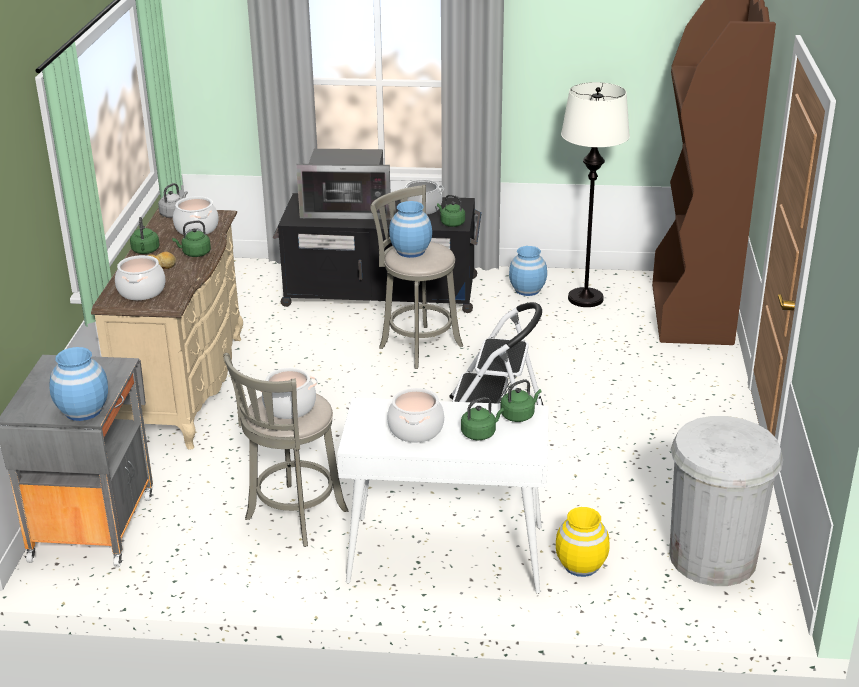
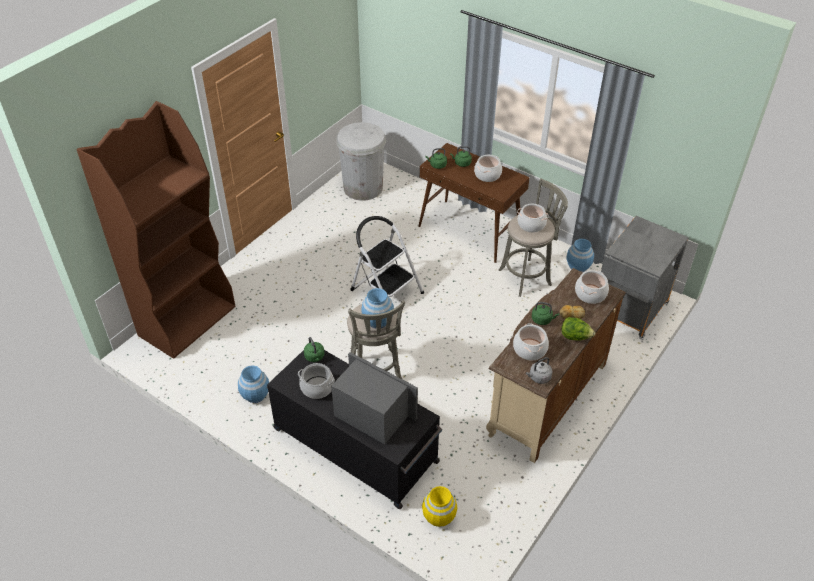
camera: 150 degrees left, 15 degrees up
blue vase [50,347,108,421] -> blue vase moved to [567,239,594,272]
green kettle [130,217,160,254] -> lettuce [561,317,595,341]
white console table [337,398,549,594] -> brown console table [419,143,530,263]
yellow vase [556,507,609,577] -> yellow vase moved to [422,486,457,527]
white floor lamp [561,82,630,307] -> none

